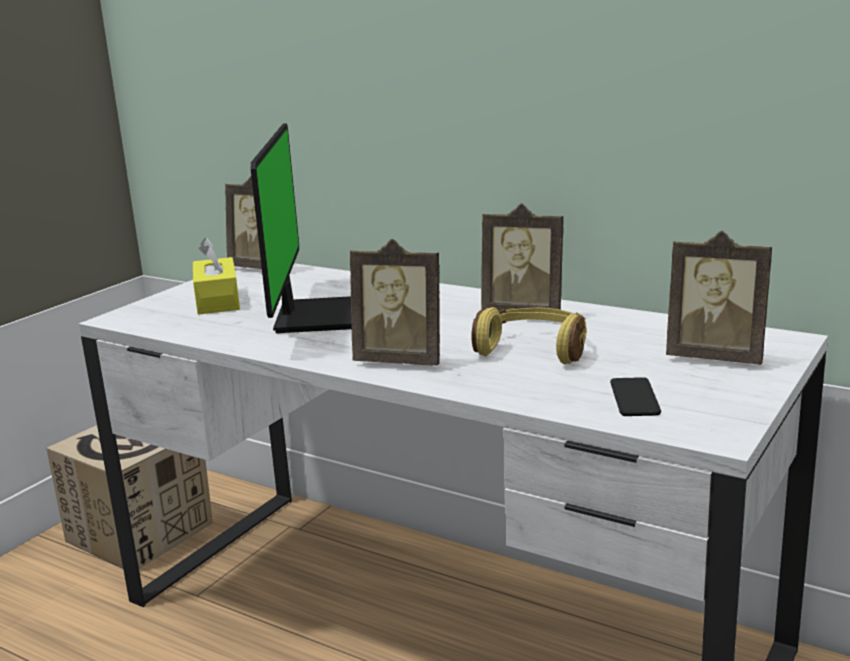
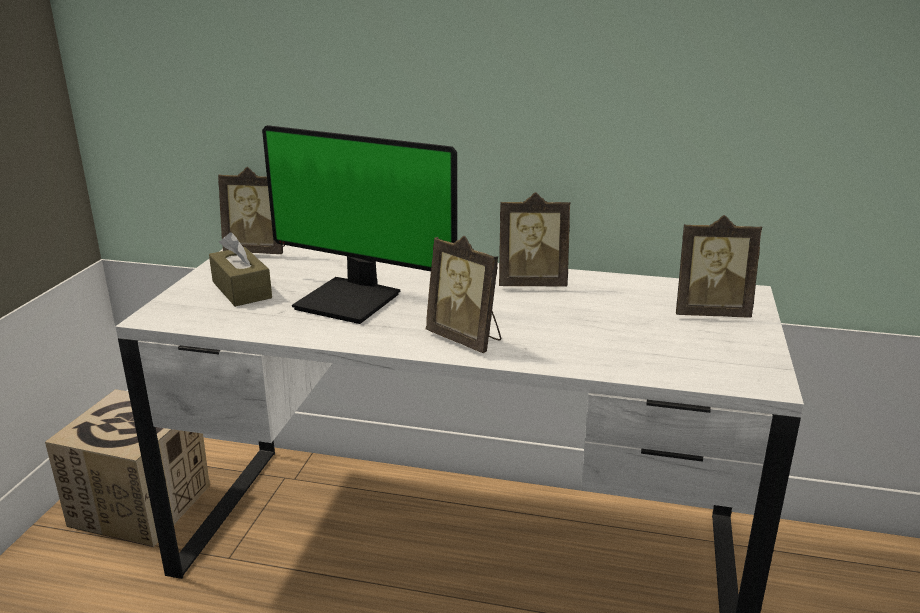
camera: 20 degrees left, 5 degrees up
yellow tissue box [193,238,240,315] -> brown tissue box [209,232,272,307]
monitor [251,123,352,333] -> monitor turned 135 degrees clockwise [262,125,457,324]
picture frame [350,239,440,366] -> picture frame turned 45 degrees clockwise [426,236,501,353]
yellow headphones [471,307,587,364] -> none
phone [610,377,661,416] -> none

